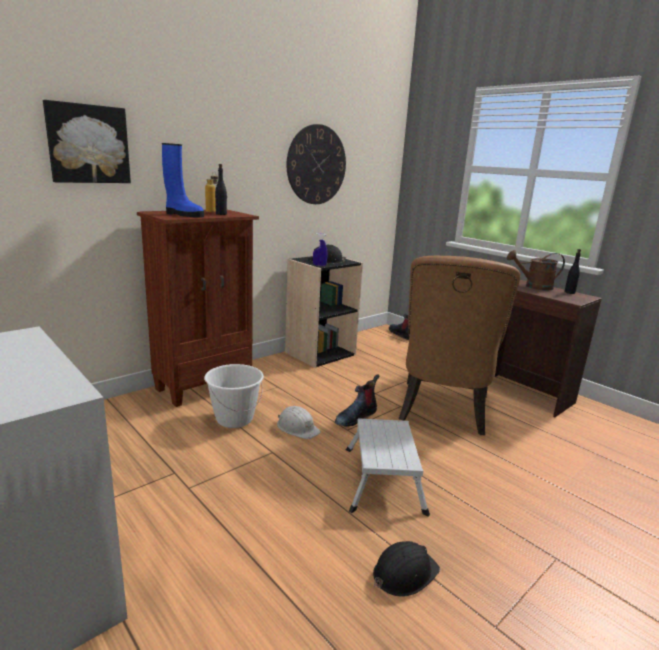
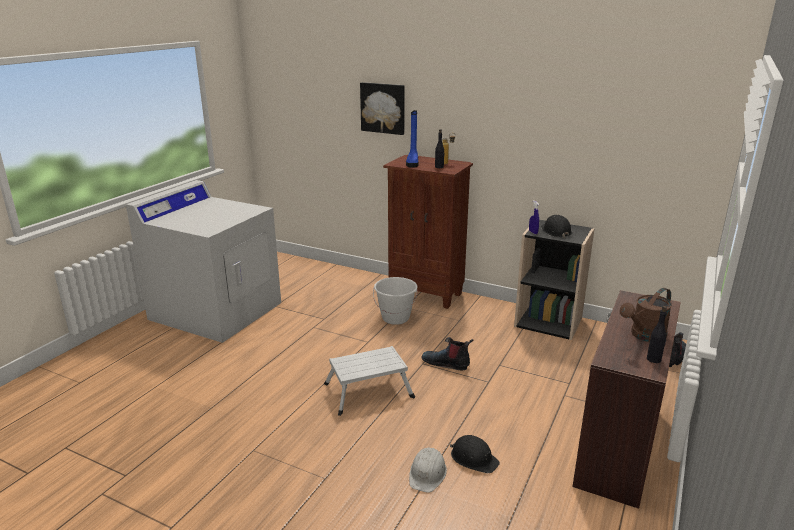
camera: 70 degrees right, 5 degrees up
white hard hat [277,406,321,439] -> white hard hat moved to [409,448,447,492]
wall clock [287,124,346,204] -> none
black hard hat [373,541,440,597] -> black hard hat moved to [450,435,500,473]
brown chair [399,256,520,435] -> none
brown watering can [507,250,565,290] -> brown watering can turned 105 degrees counterclockwise [620,288,672,342]

